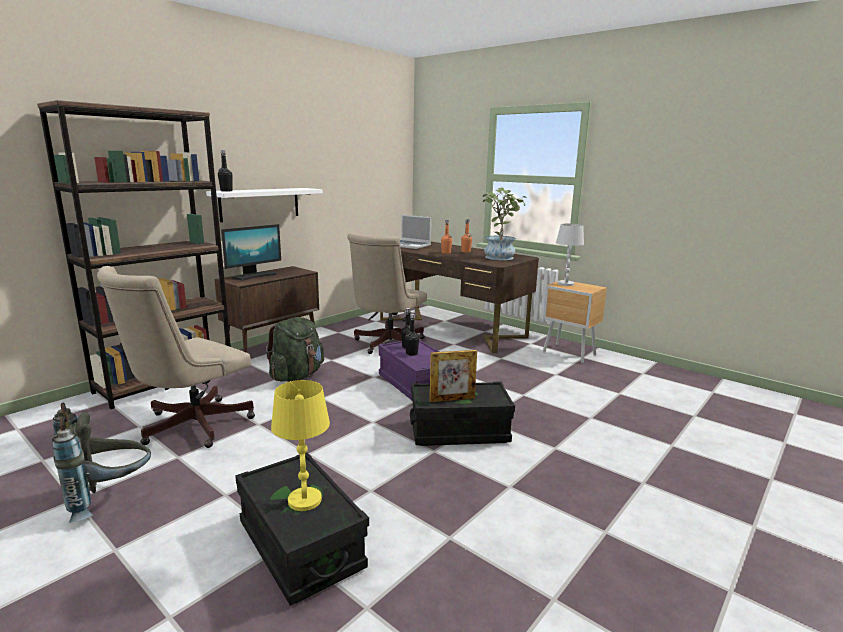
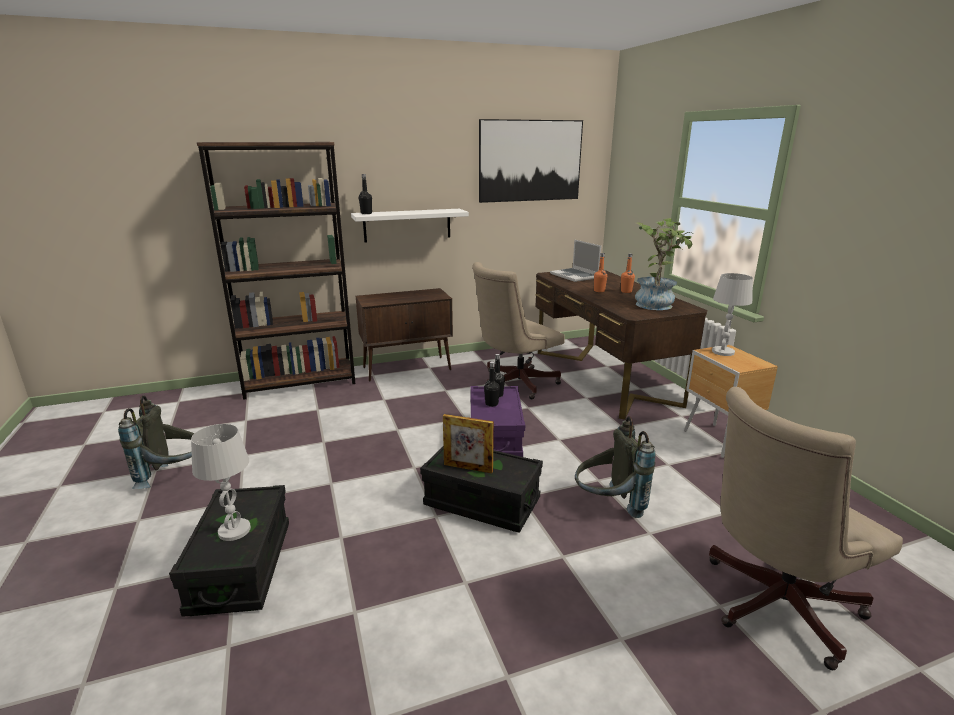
camera: 30 degrees right, 5 degrees up
beige office chair [97,266,255,448] -> beige office chair moved to [709,387,903,670]
monitor [221,224,281,281] -> none
green backpack [266,317,324,382] -> none
yellow table lamp [271,380,330,511] -> white table lamp [191,424,251,541]
none -> picture [479,119,583,203]
none -> grey backpack [575,416,656,518]

